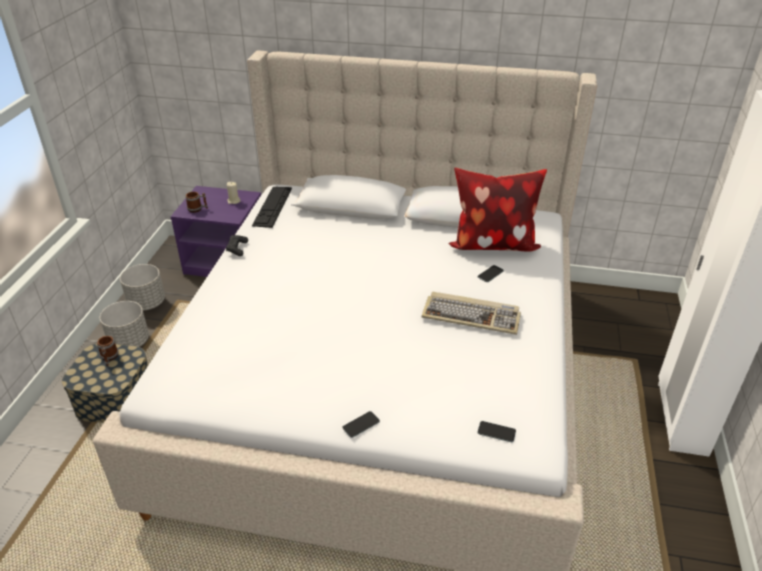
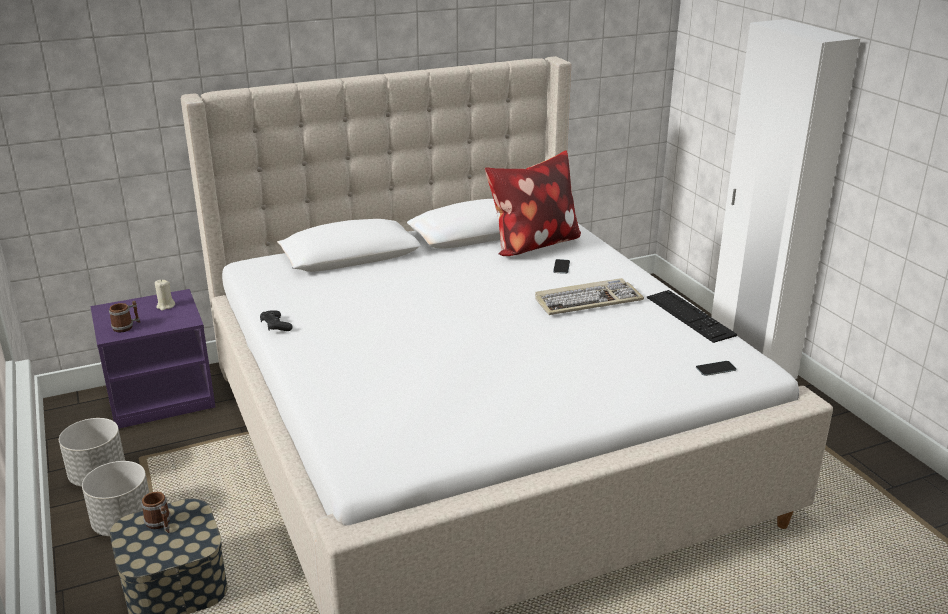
camera: 35 degrees left, 10 degrees down
keyboard [252,187,292,228] -> keyboard moved to [646,290,737,343]
phone [342,411,380,438] -> none

